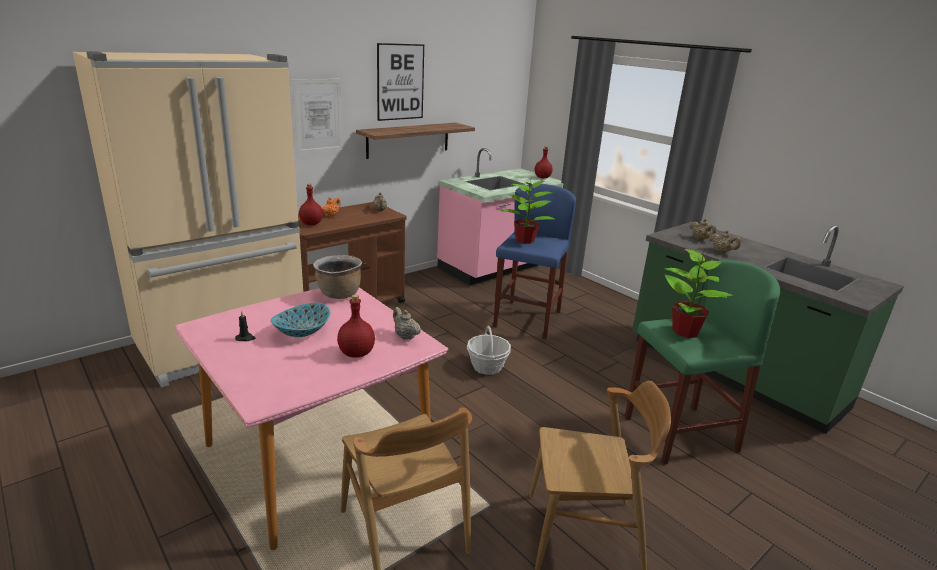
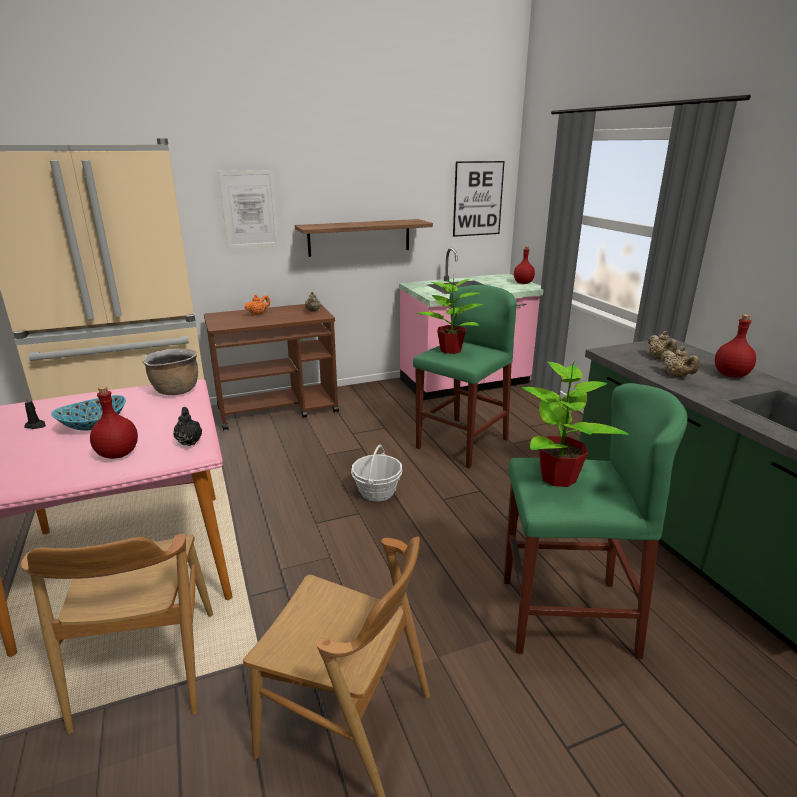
camera: 20 degrees right, 0 degrees up
red bottle [299,184,323,225] -> red bottle moved to [715,314,756,377]
picture [377,43,424,121] -> picture moved to [453,161,505,237]
beige teapot [393,307,421,340] -> black teapot [173,407,202,446]
blue stool [493,184,576,339] -> green stool [413,285,517,468]

